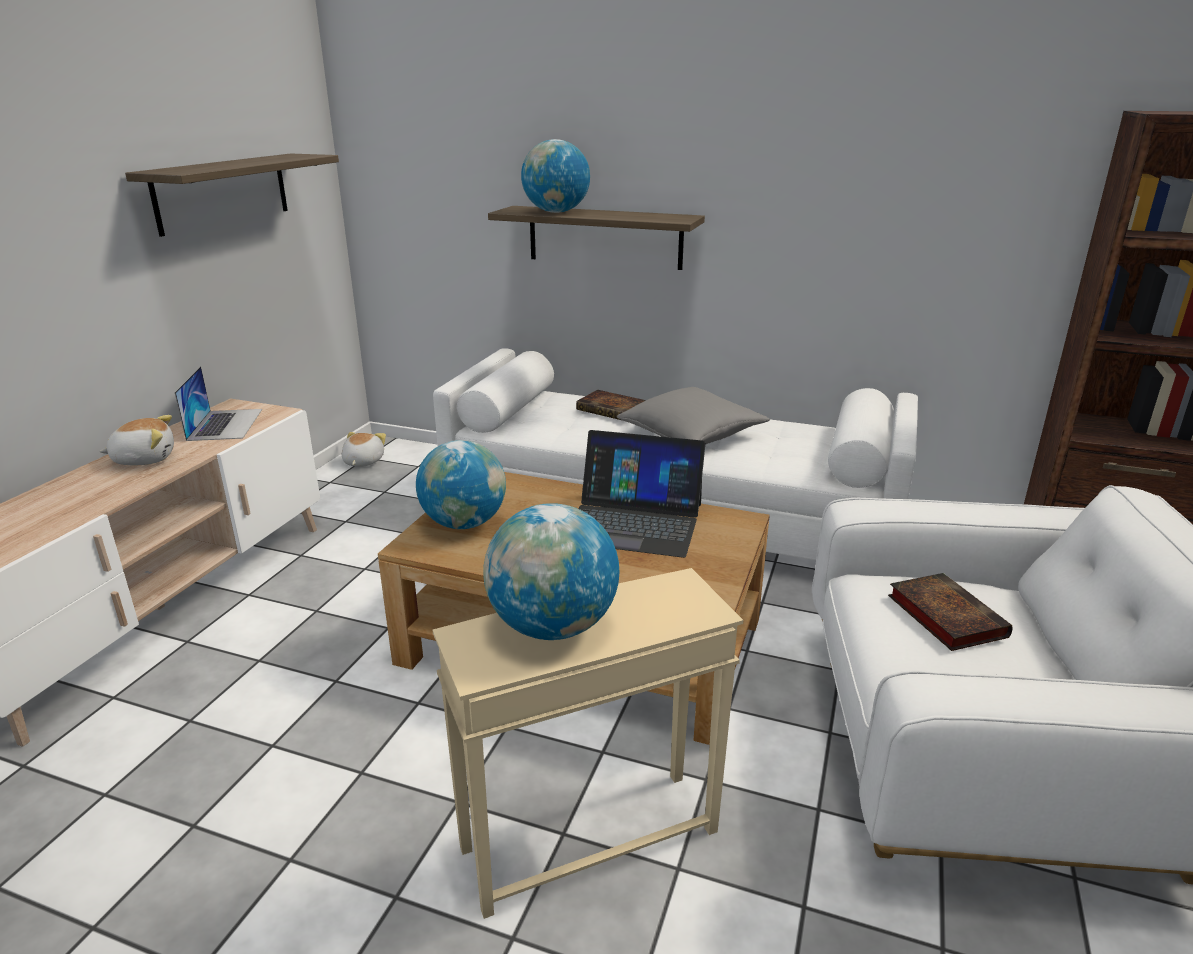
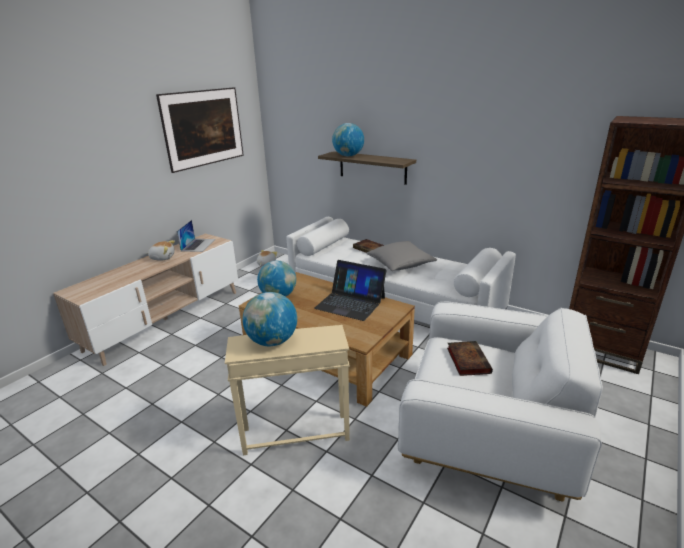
camera: 15 degrees right, 0 degrees up
shelf [125,154,339,237] -> picture [156,87,244,173]

